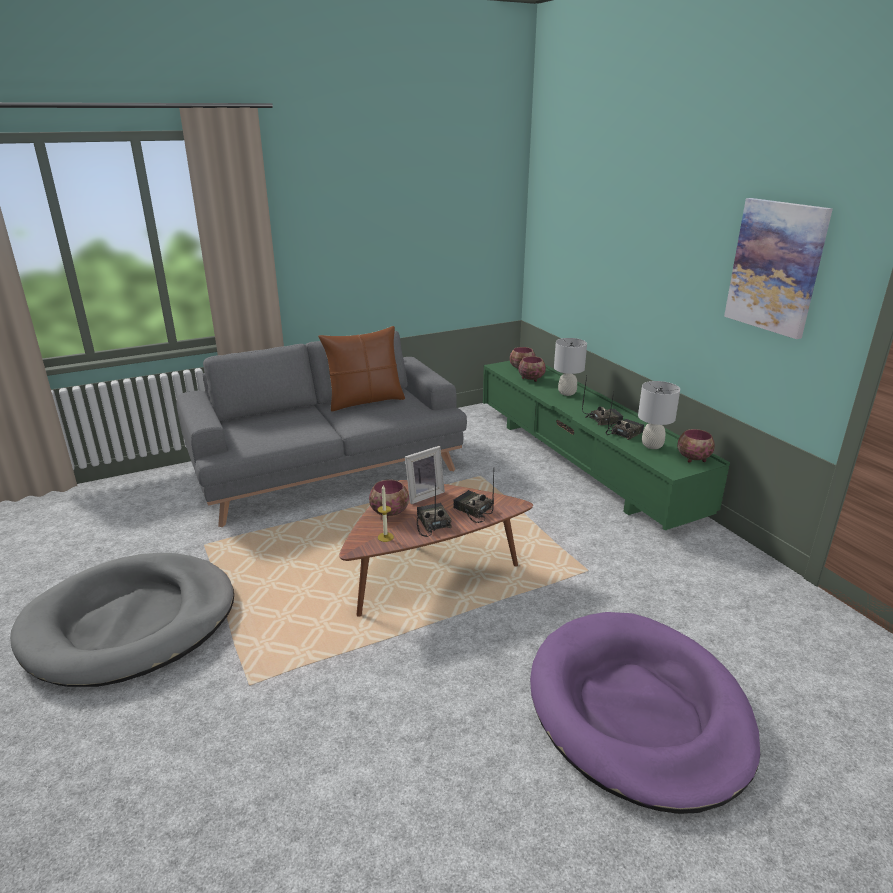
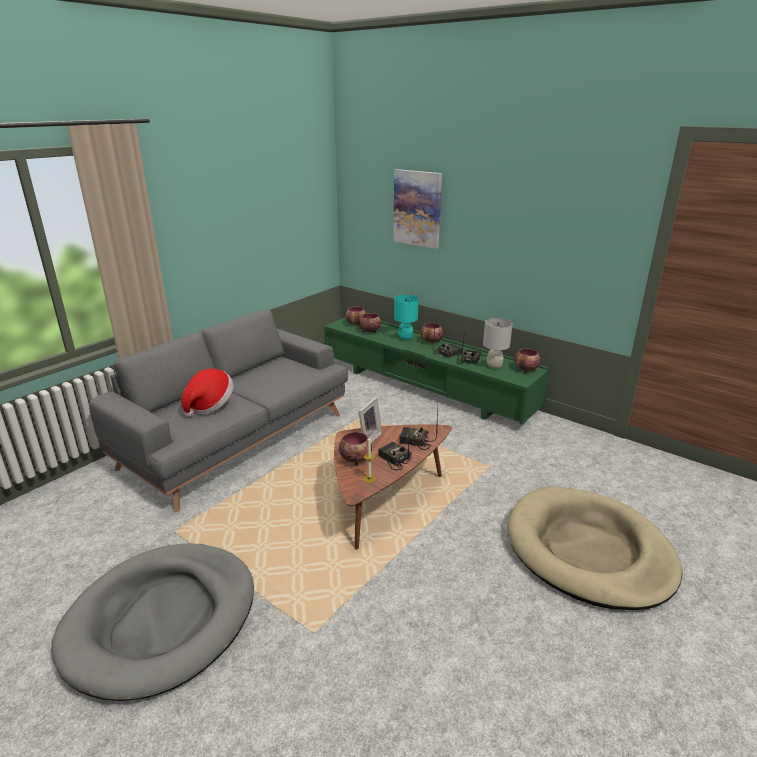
camera: 25 degrees left, 0 degrees up
brown pillow [318,326,405,411] -> none
purple dog bed [530,612,760,814] -> beige dog bed [508,487,683,610]
grey table lamp [554,338,587,396] -> turquoise table lamp [394,295,419,340]
picture [724,198,833,339] -> picture moved to [393,169,442,249]
none -> hat [181,369,234,418]
none -> bowl [421,323,443,344]

